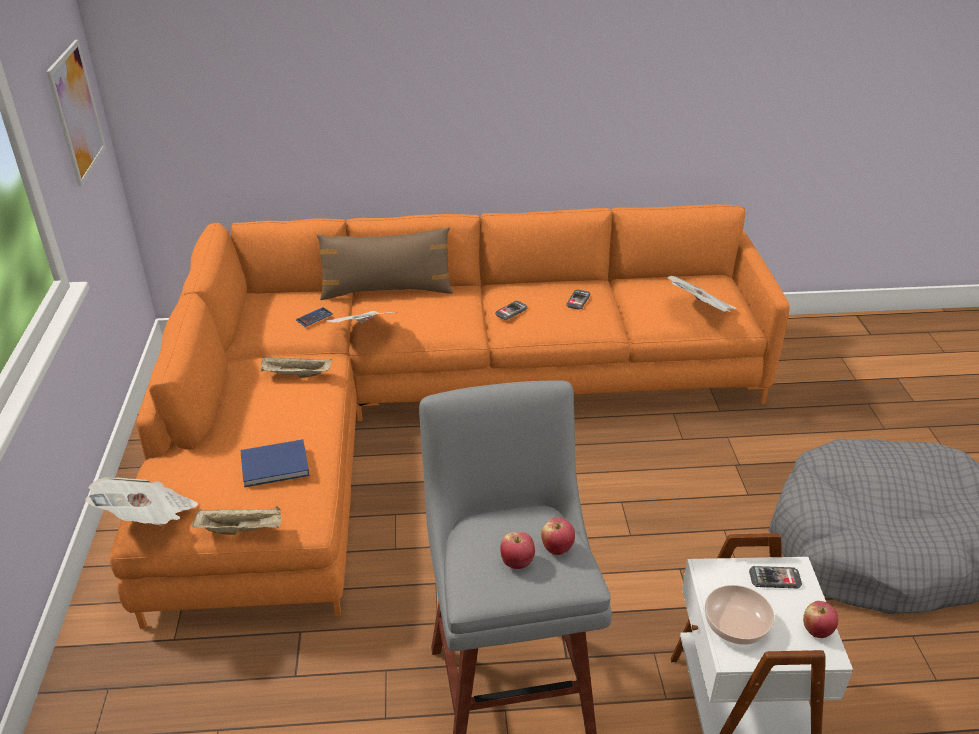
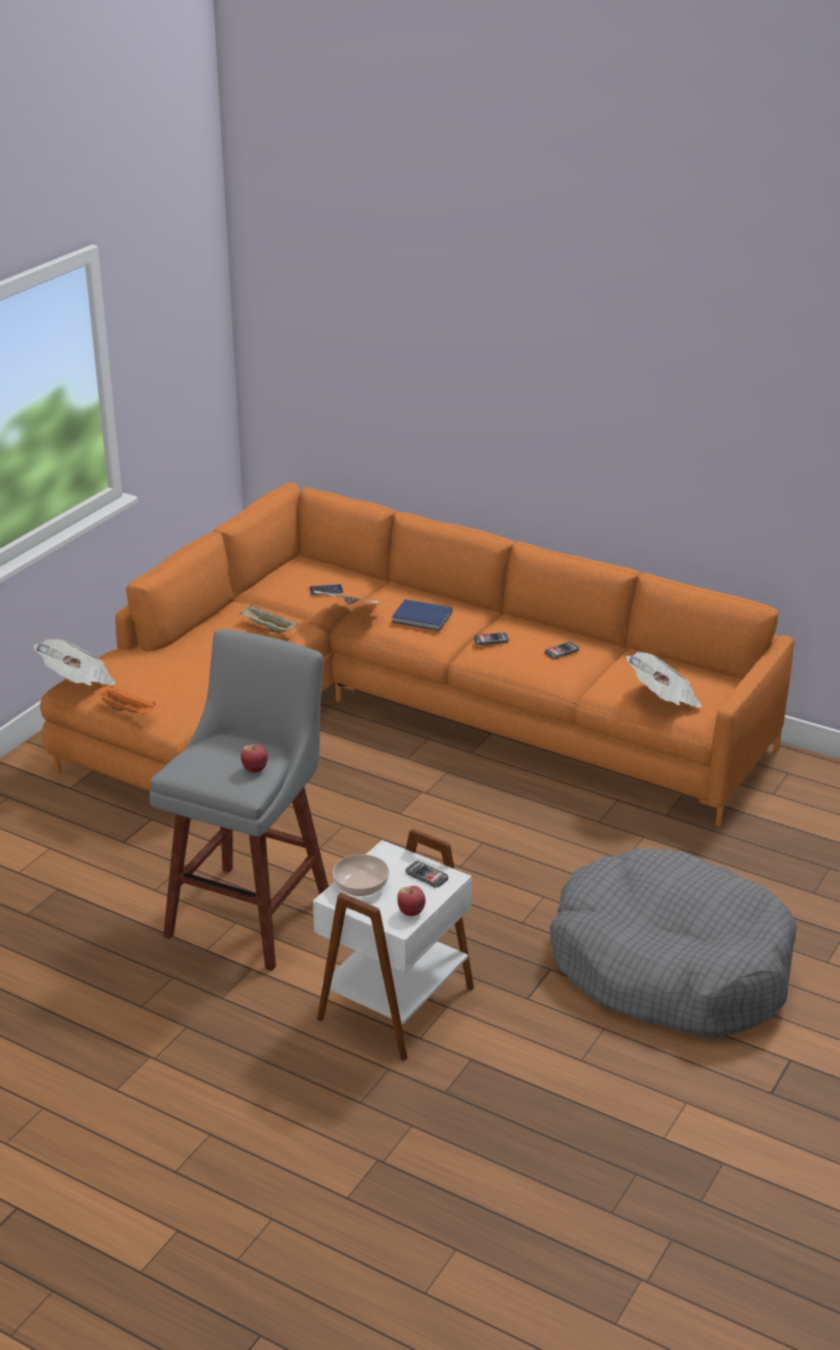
camera: 35 degrees right, 5 degrees down
picture [46,40,106,186] -> none
beige tray [192,506,281,535] -> orange tray [93,685,156,714]
blue book [240,439,310,487] -> blue book moved to [392,599,452,631]
brown pillow [317,227,453,300] -> none
apple [500,532,535,569] -> none

